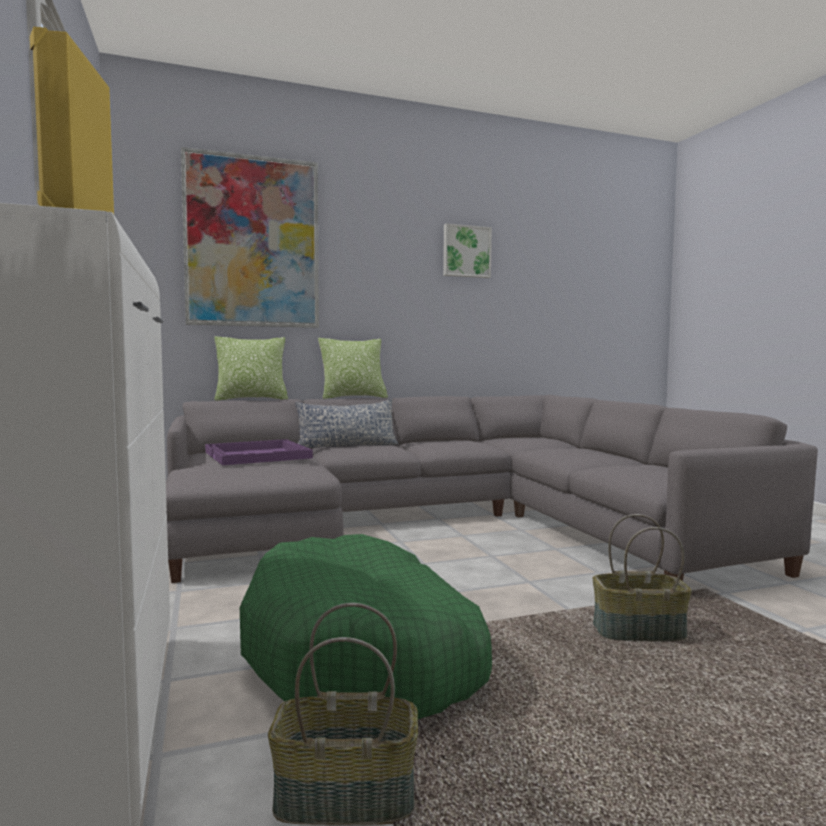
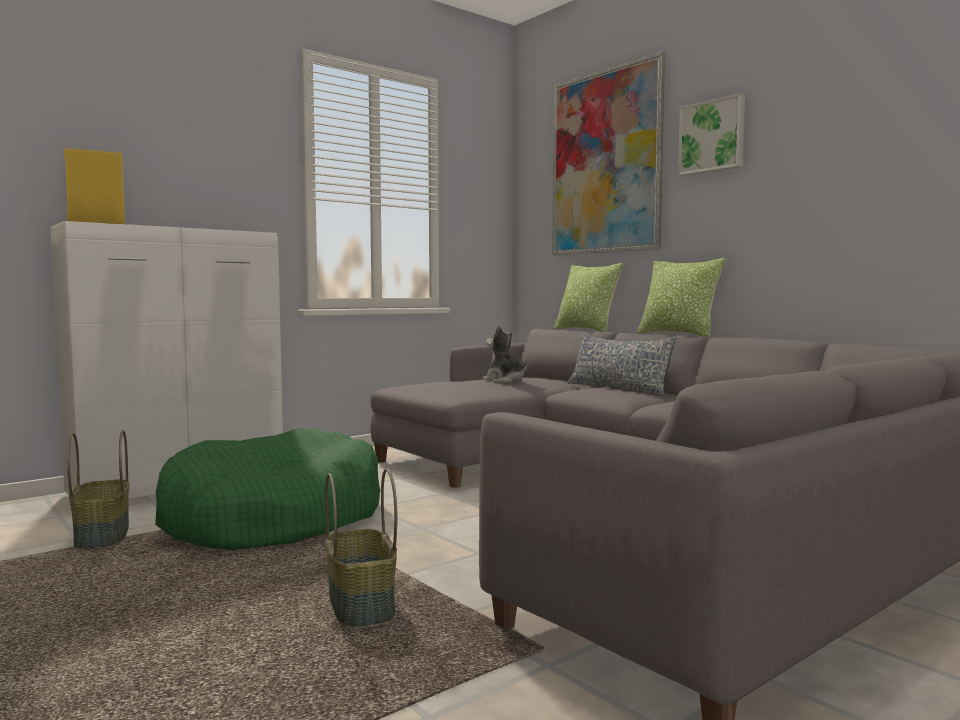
camera: 70 degrees right, 0 degrees up
purple tray [205,439,313,465] -> plush toy [483,325,528,382]
picture [443,223,492,278] -> picture moved to [678,93,745,176]

